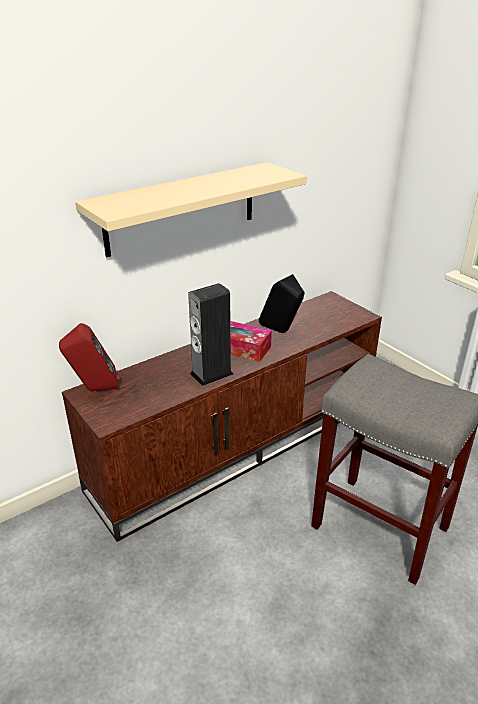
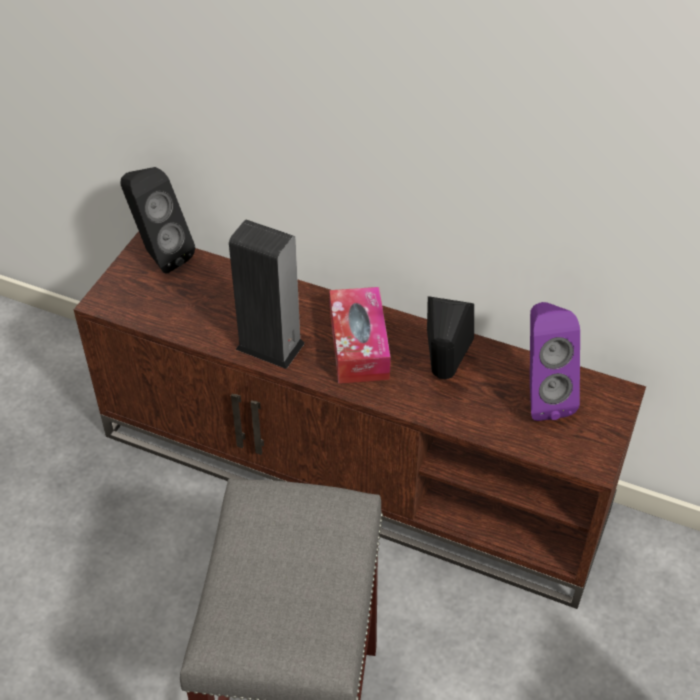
camera: 60 degrees right, 15 degrees up
red speaker [59,323,120,391] -> black speaker [120,167,195,274]
beige shelf [75,162,307,257] -> none
none -> purple speaker [530,302,580,421]

